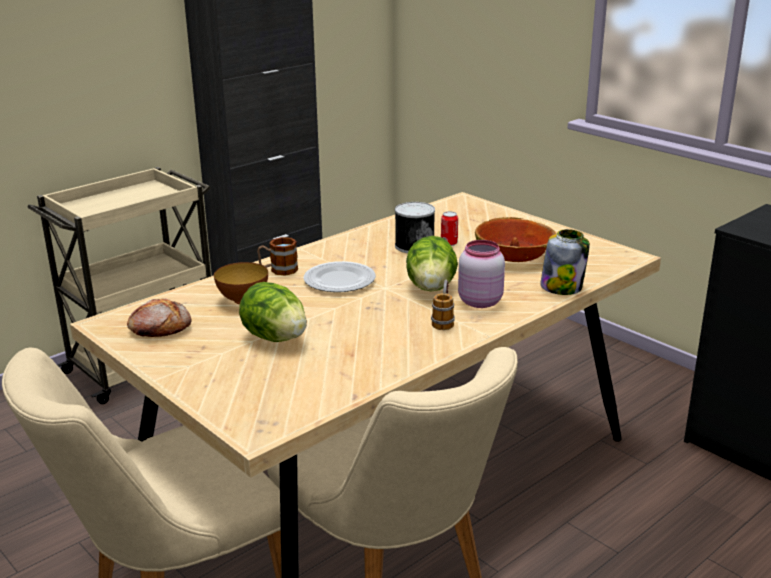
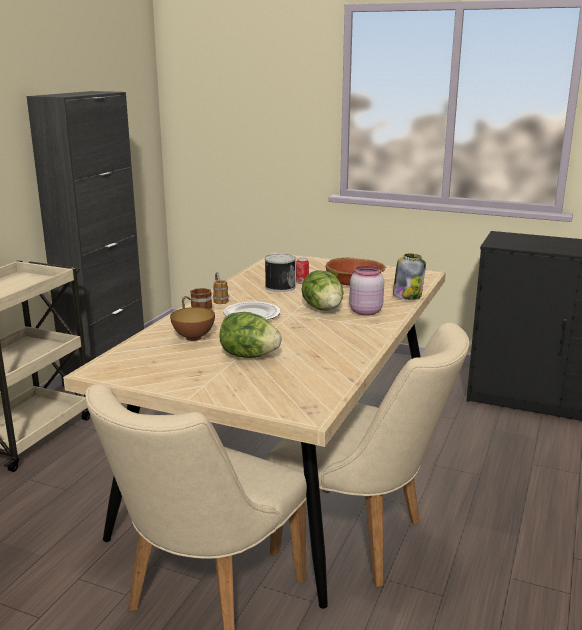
camera: 25 degrees left, 5 degrees down
bread [127,298,192,337] -> none
mug [431,280,455,330] -> mug moved to [213,272,229,304]

